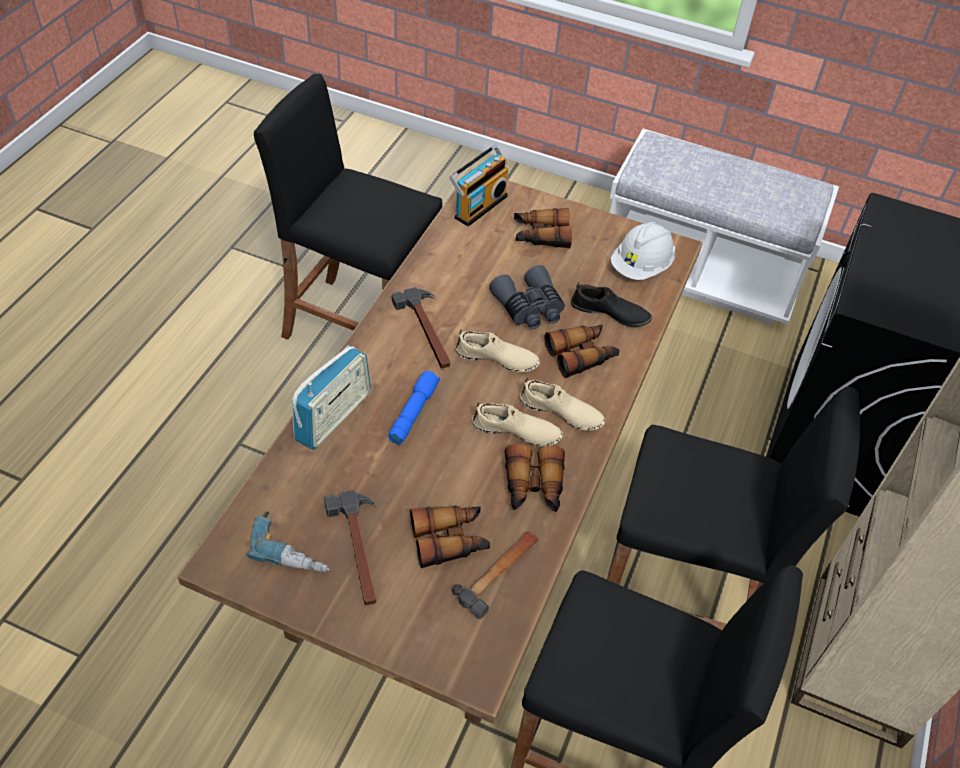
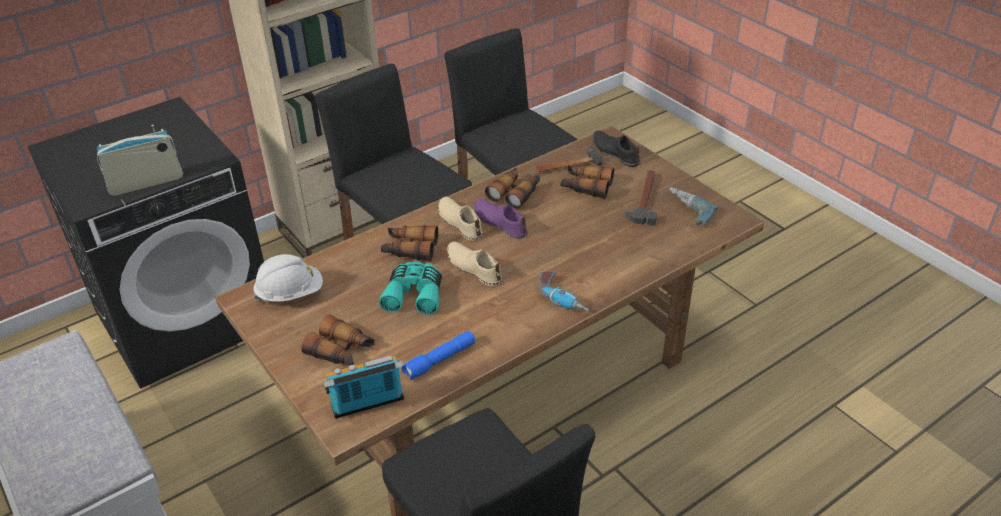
camera: 145 degrees left, 10 degrees down
radio [292,345,371,450] -> radio moved to [97,125,183,196]
blue flashlight [388,371,440,445] -> blue flashlight moved to [401,331,475,380]
hammer [392,287,450,369] -> none
beige shoe [472,402,563,447] -> purple shoe [474,199,527,239]
grey binoculars [489,265,565,329] -> turquoise binoculars [379,261,442,315]
black shoe [571,282,652,327] -> black shoe moved to [593,131,640,167]
none -> power drill [539,271,589,311]

